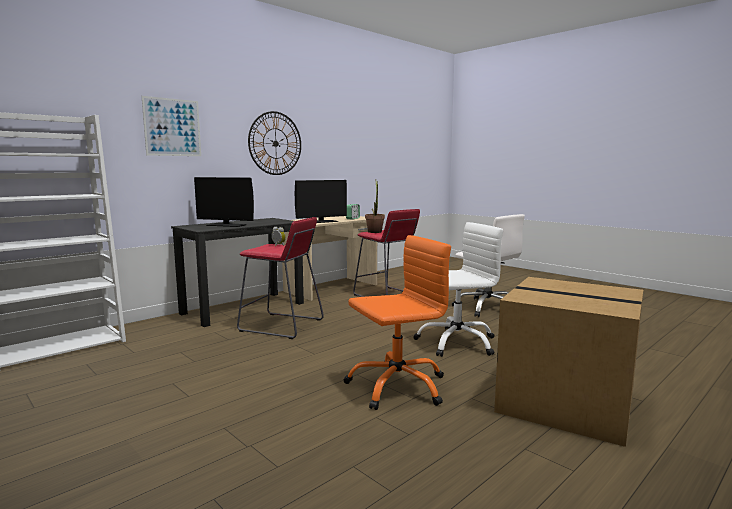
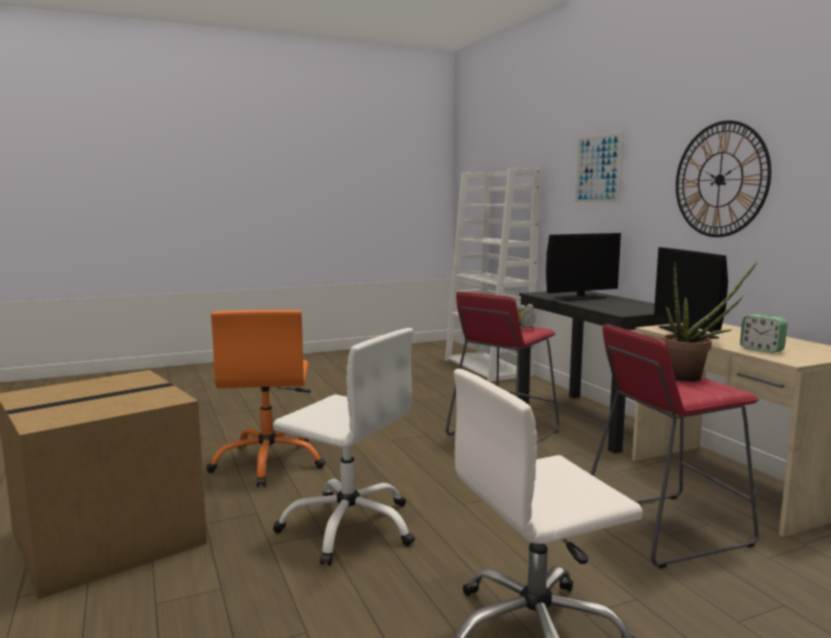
camera: 110 degrees right, 0 degrees up
monitor [194,177,254,227] -> monitor turned 150 degrees counterclockwise [546,233,621,301]
white office chair [413,222,503,357] -> white office chair turned 60 degrees counterclockwise [273,328,415,565]

